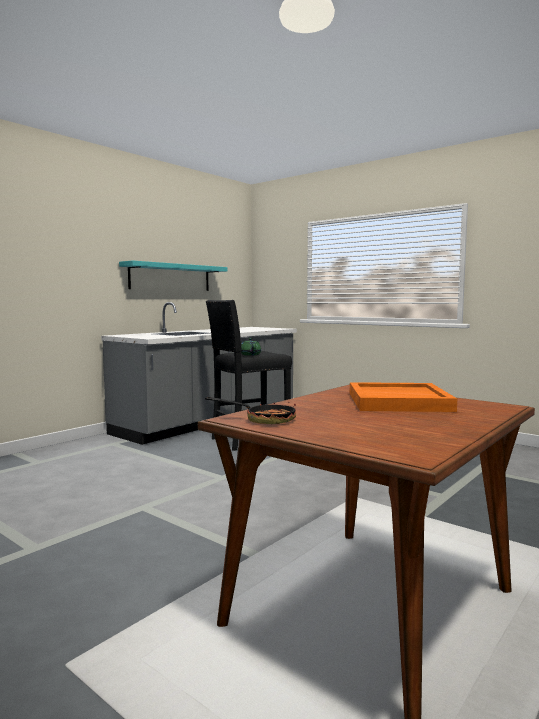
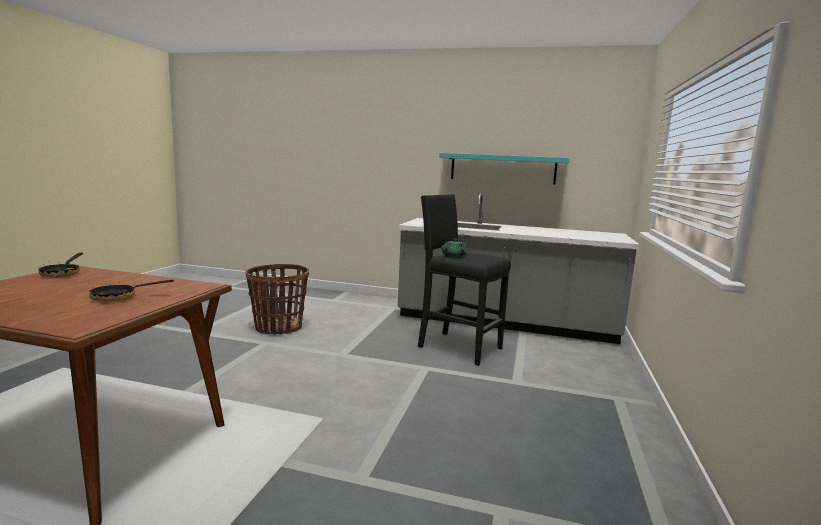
camera: 65 degrees right, 5 degrees up
orange tray [350,382,457,412] -> frying pan [89,276,174,302]
none -> basket [245,264,309,335]

